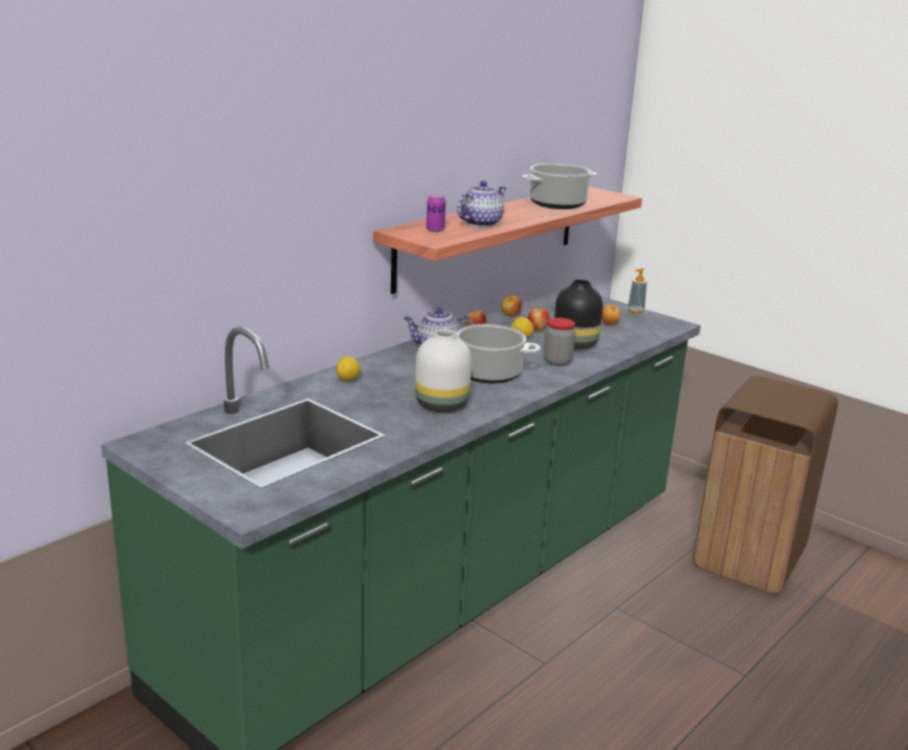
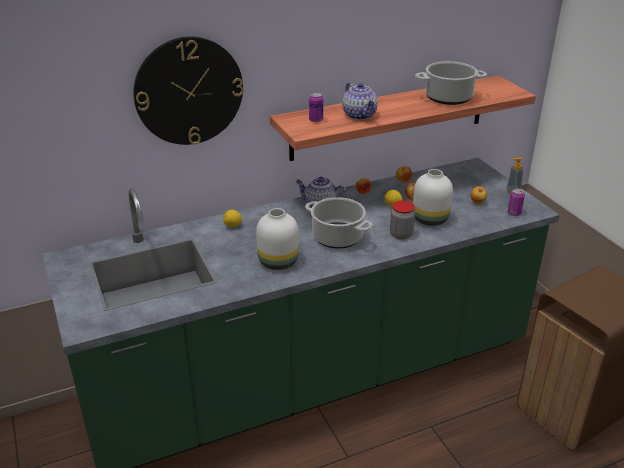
camera: 25 degrees right, 10 degrees up
teapot [457,181,507,227] -> teapot turned 90 degrees clockwise [342,82,378,120]
black vase [554,279,603,350] -> white vase [413,169,453,226]
none -> wall clock [133,37,243,145]
none -> can [508,188,525,216]

